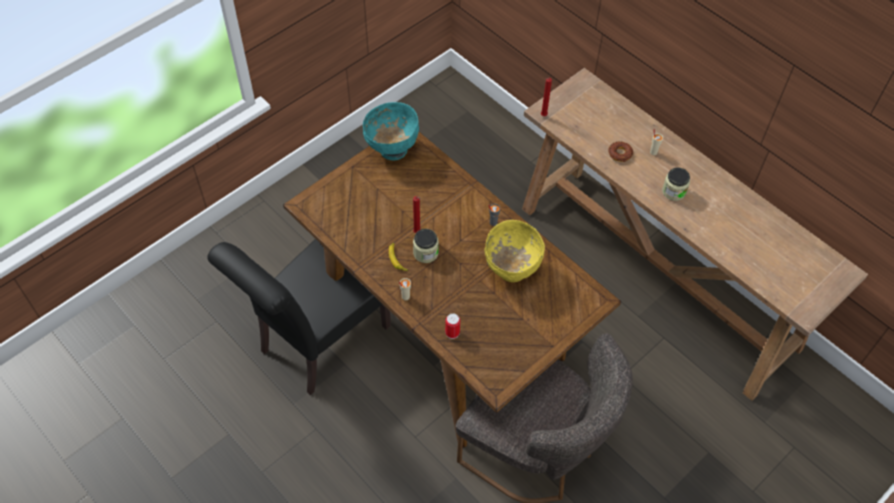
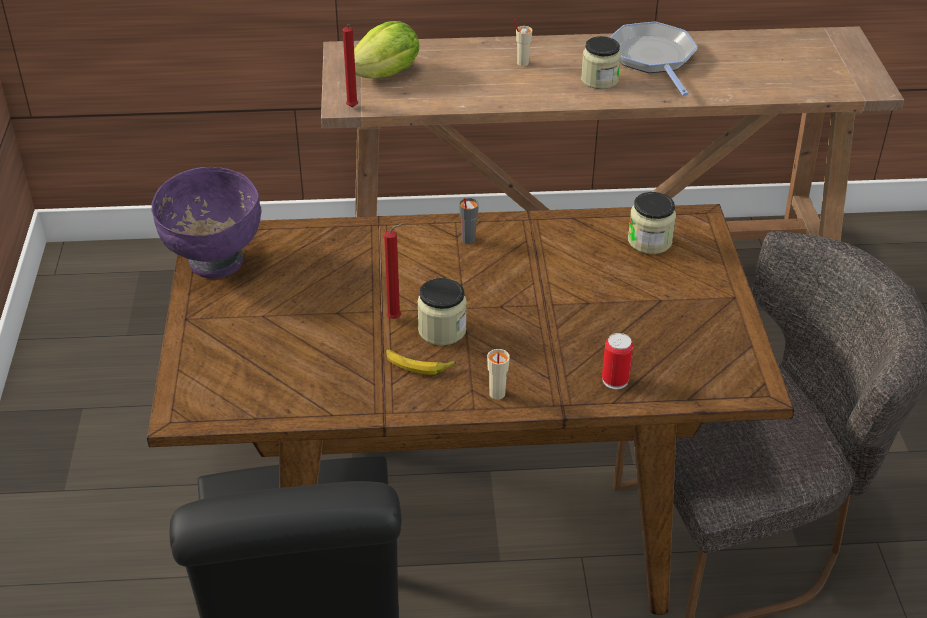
camera: 50 degrees left, 15 degrees down
turquoise bowl [363,102,419,160] -> purple bowl [152,167,262,279]
yellow bowl [484,220,545,282] -> none
donut [608,141,633,162] -> none
none -> lettuce [354,21,419,78]
none -> frying pan [609,22,698,96]
none -> jar [628,192,676,254]

